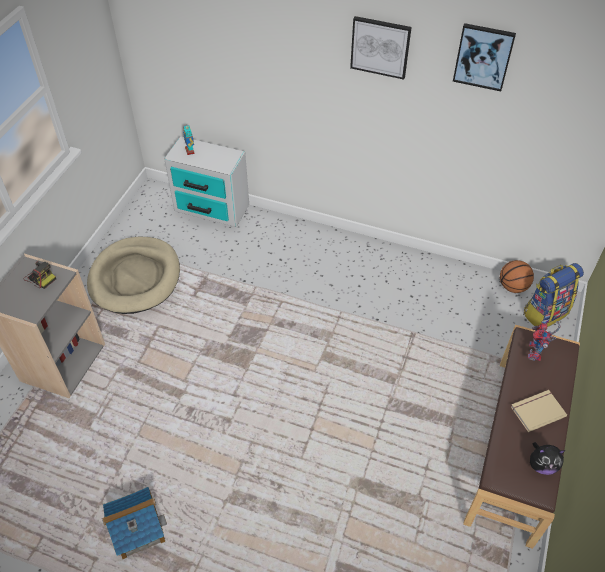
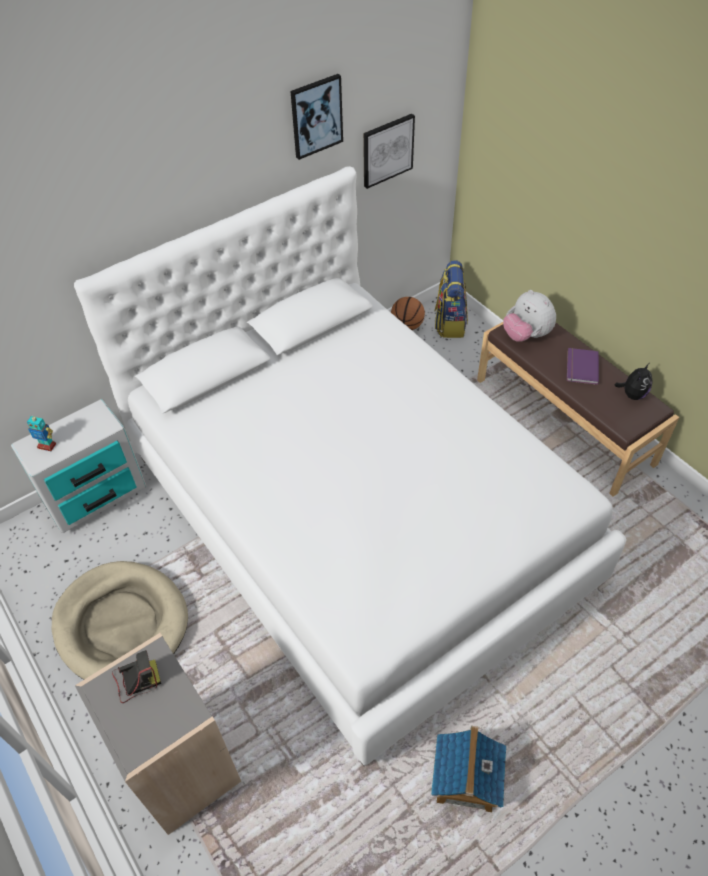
camera: 55 degrees left, 0 degrees up
picture [350,16,412,80] -> picture moved to [363,114,415,189]
beige book [511,390,567,432] -> purple book [567,348,599,385]
toy robot [527,320,560,361] -> plush toy [503,290,556,342]
none -> white bed [74,166,627,766]

